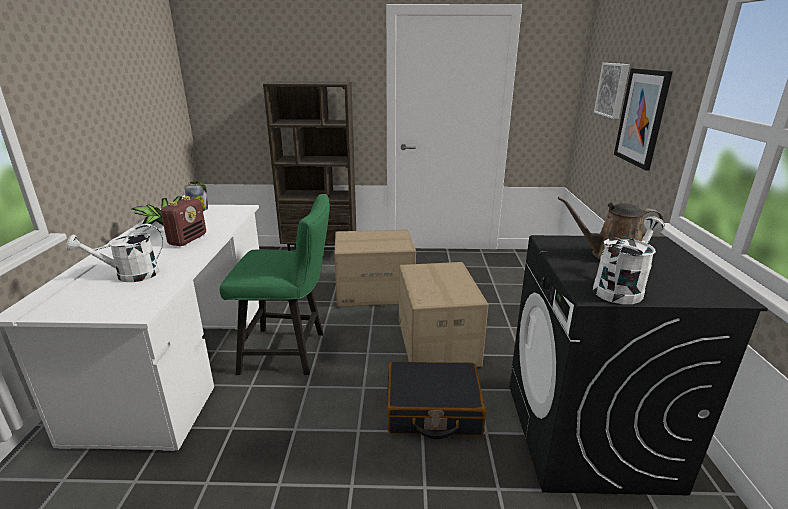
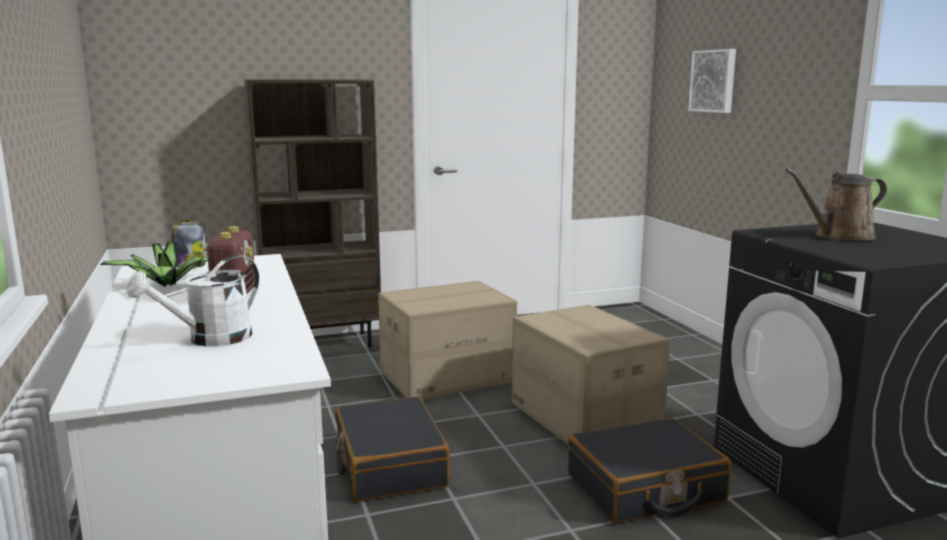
camera: 20 degrees left, 10 degrees down
green chair [219,194,330,375] -> black suitcase [335,396,450,502]
white watering can [593,216,665,304] -> none
picture [614,68,673,171] -> none

